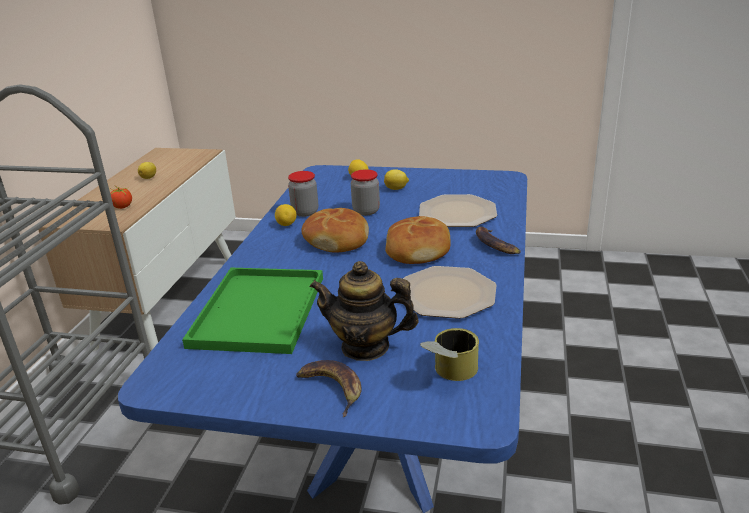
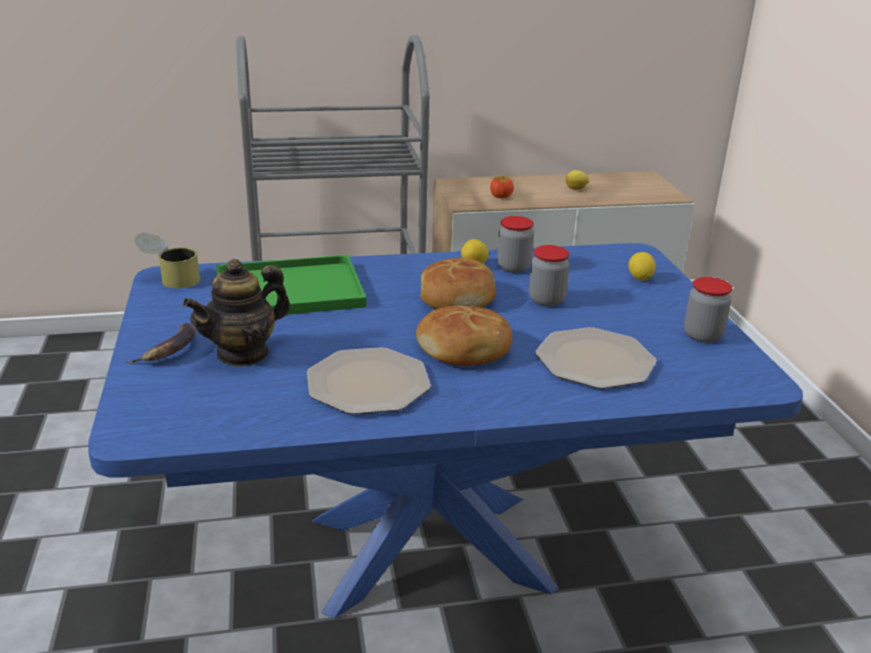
camera: 65 degrees right, 0 degrees up
teapot [310,261,419,361] -> teapot turned 120 degrees counterclockwise [183,259,290,367]
lemon [384,169,409,190] -> none
can [420,328,479,381] -> can moved to [134,233,200,288]
banana [476,227,521,254] -> none
none -> jar [684,277,732,343]

